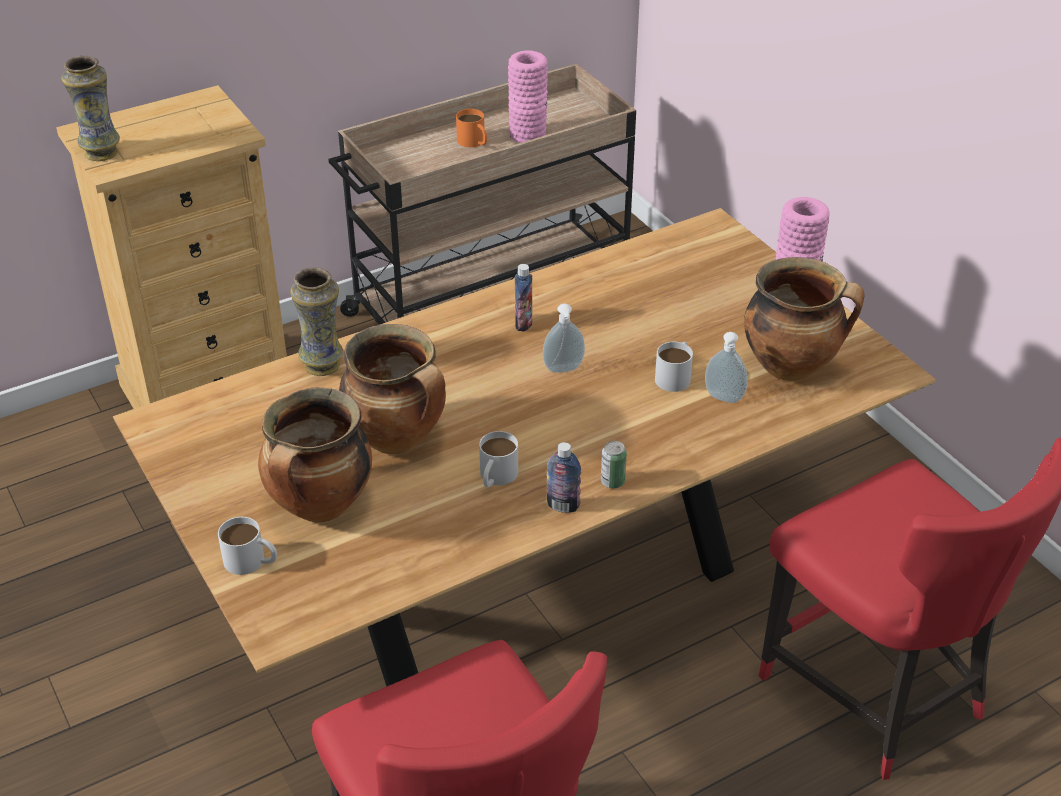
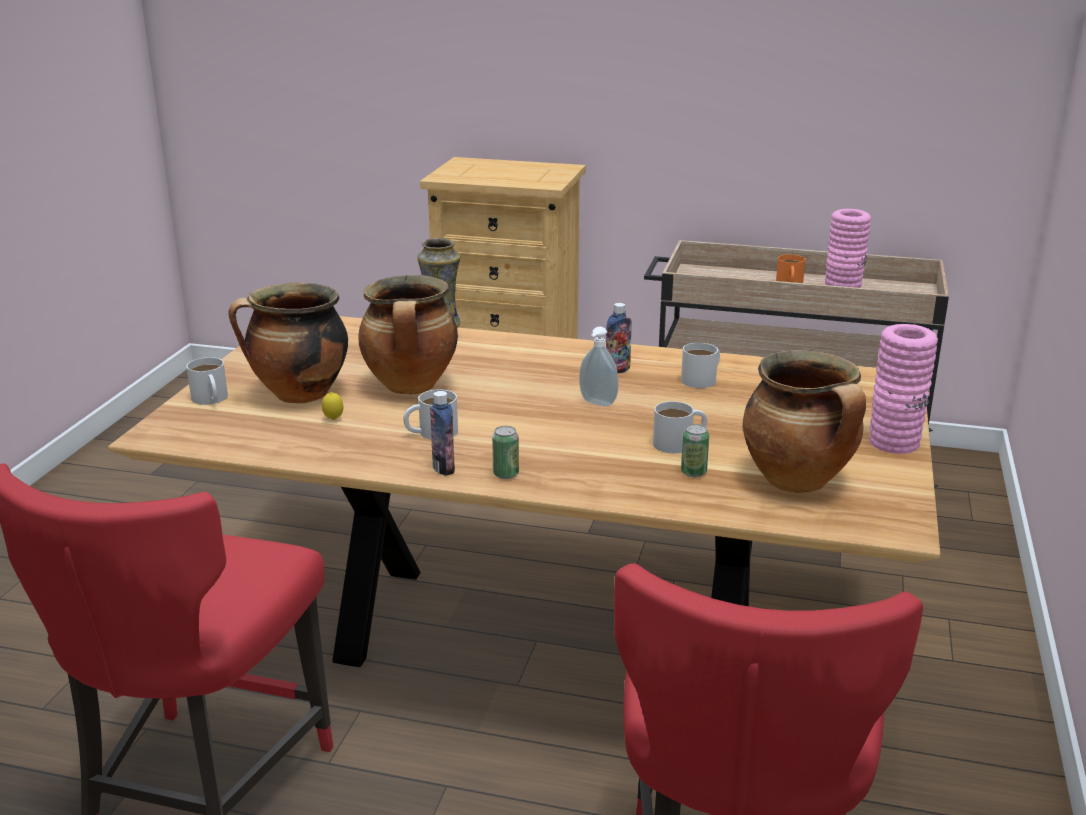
camera: 45 degrees right, 15 degrees down
vase [61,56,120,161] -> none
soap dispenser [705,332,748,403] -> can [681,424,709,477]
none -> lemon [322,392,343,420]
none -> white mug [681,343,720,388]

